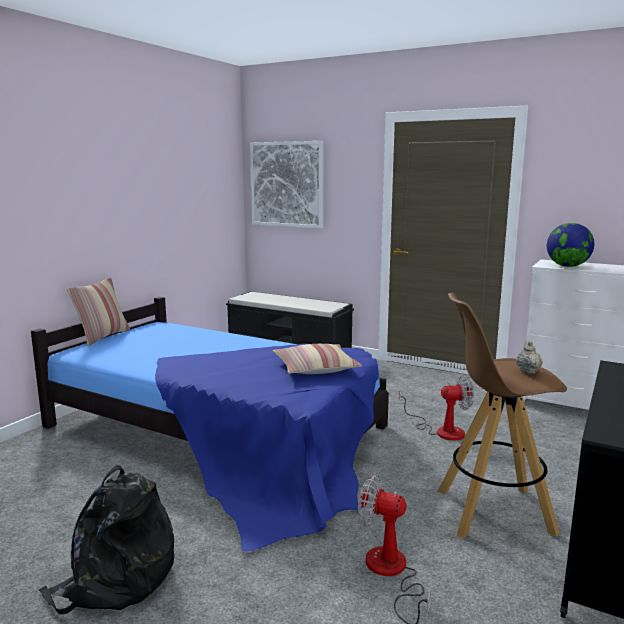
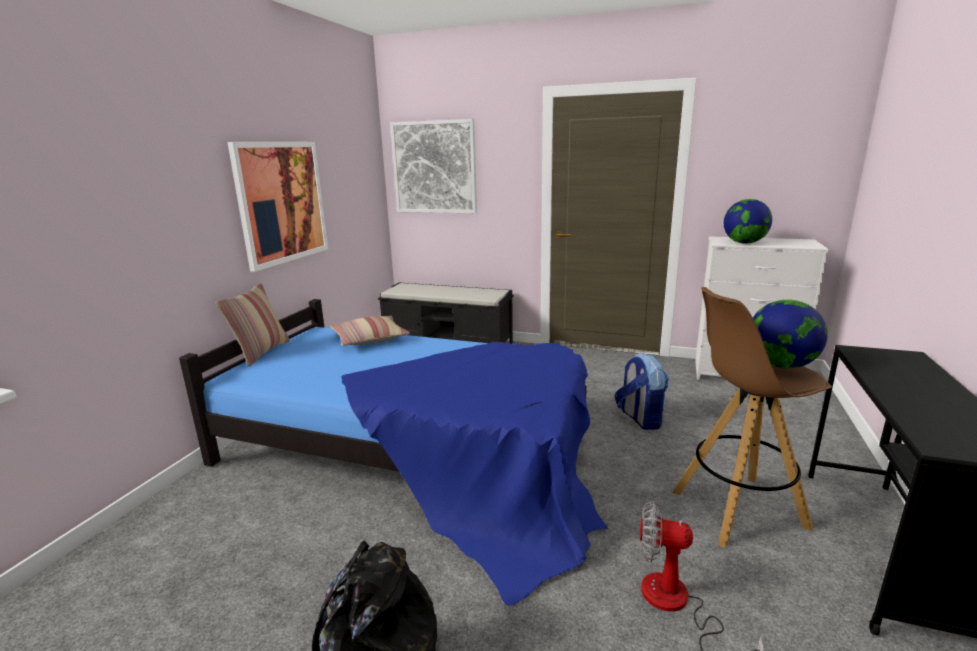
camera: 10 degrees left, 5 degrees up
pillow [273,344,362,374] -> pillow moved to [330,316,410,346]
fan [399,375,474,441] -> backpack [615,353,669,430]
beige teapot [516,340,543,374] -> globe [753,300,828,369]
none -> picture [227,142,328,272]

